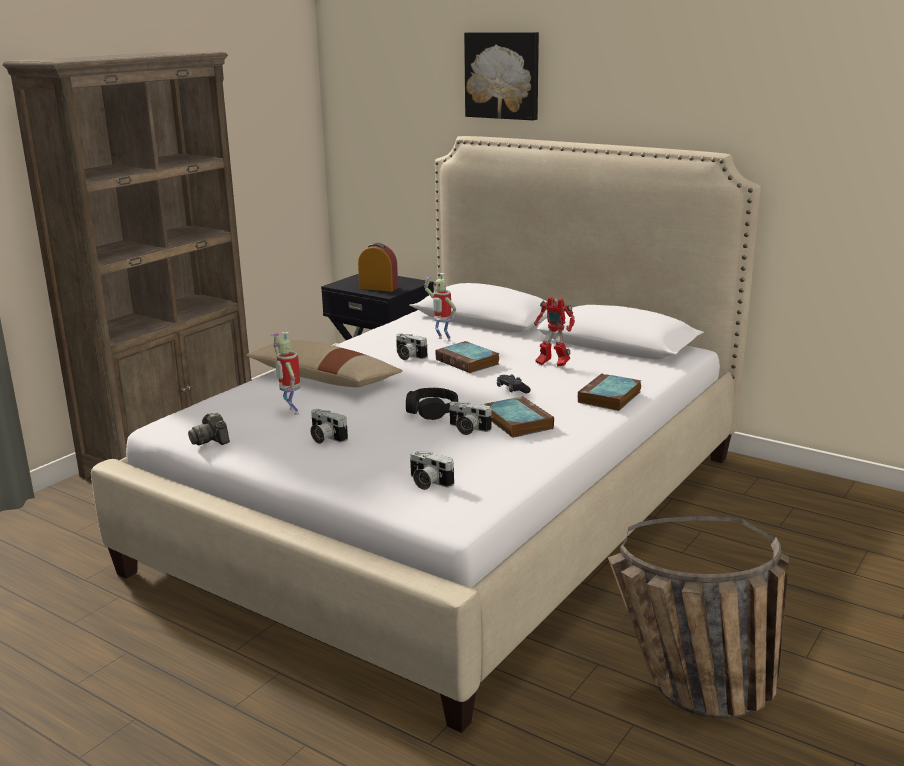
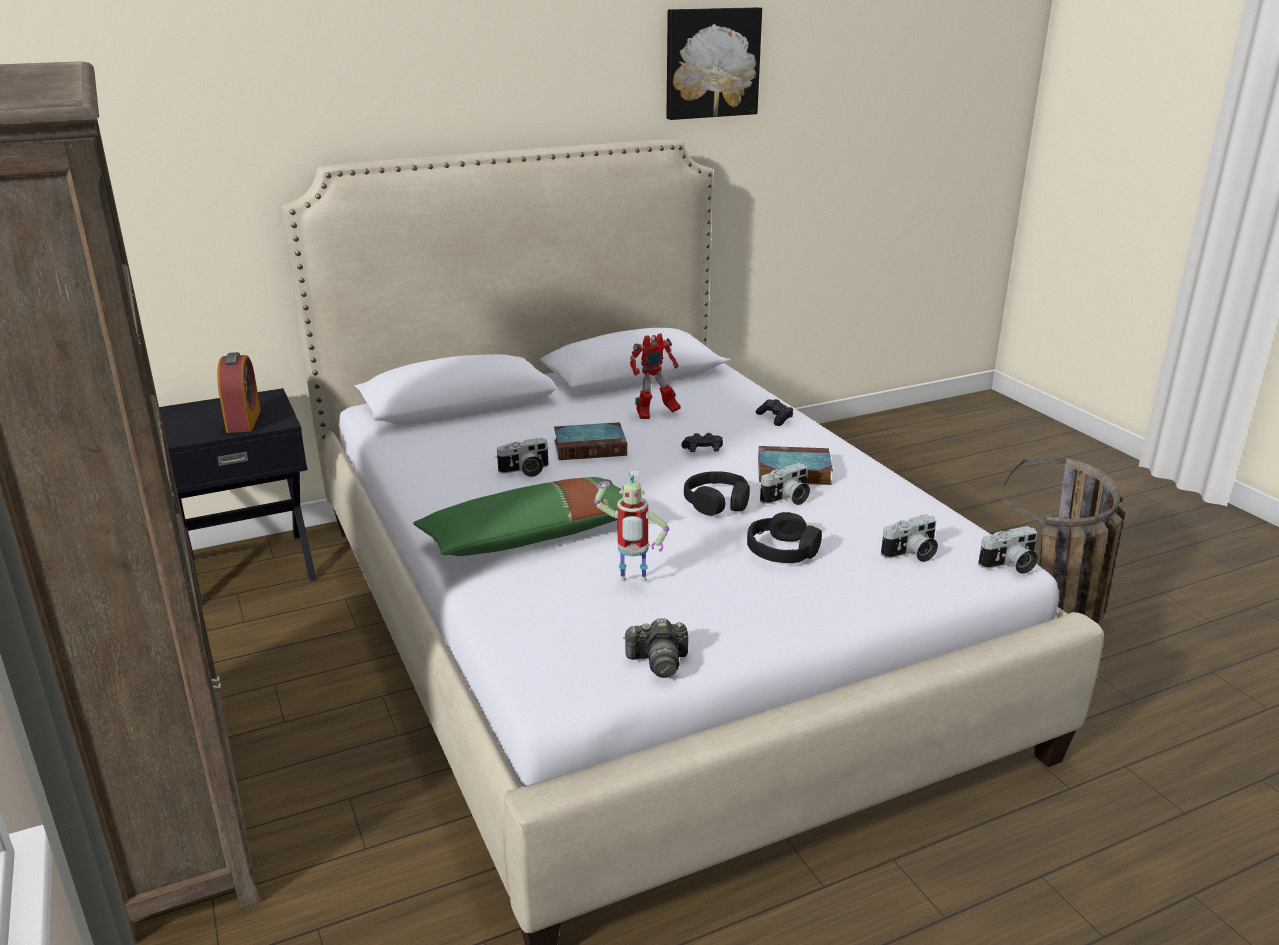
camera: 60 degrees left, 5 degrees up
beige pillow [246,340,403,387] -> green pillow [413,477,623,556]
camera [311,409,348,444] -> camera moved to [978,526,1038,574]
alarm clock [358,243,398,292] -> alarm clock turned 120 degrees clockwise [217,352,261,433]
toy robot [424,273,456,341] -> none
picture [464,32,539,120] -> picture moved to [666,7,762,120]
book [578,373,641,411] -> black game controller [756,399,793,426]
none -> black headphones [747,512,822,563]

